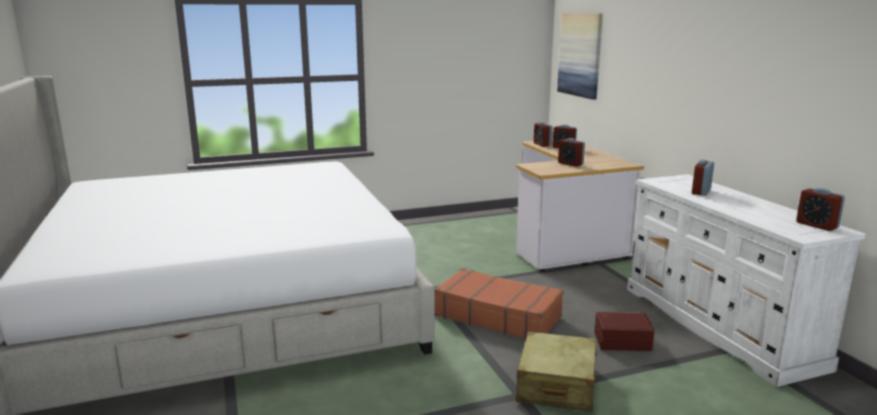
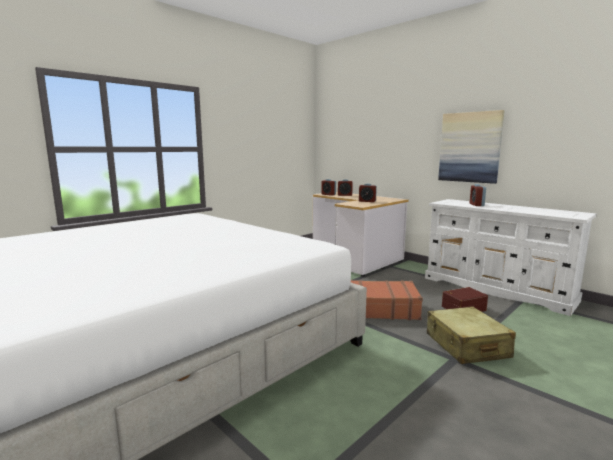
camera: 25 degrees left, 5 degrees down
picture [557,13,603,100] -> picture moved to [438,110,505,184]
alarm clock [796,188,845,231] -> none

